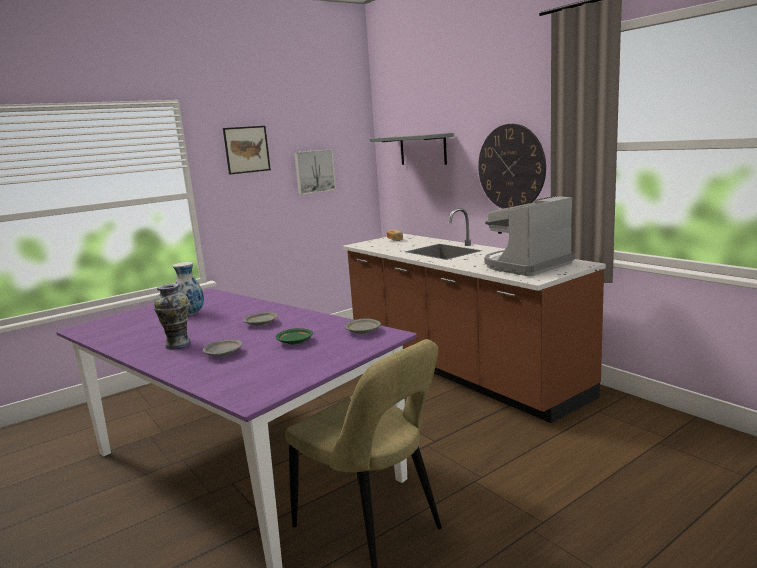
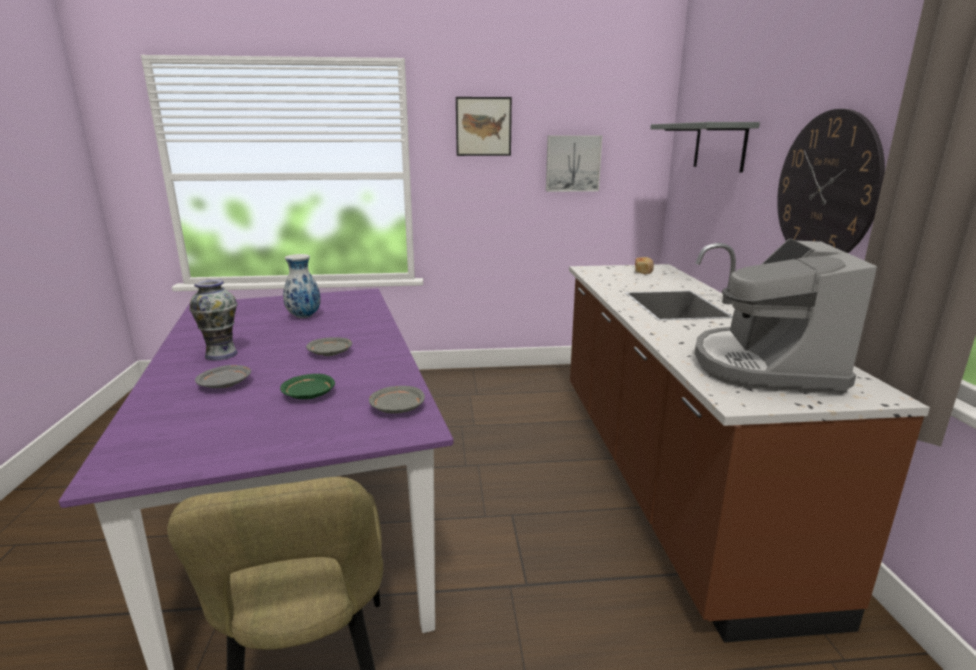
camera: 30 degrees right, 5 degrees up
coffee machine [484,195,575,276] -> coffee machine turned 75 degrees counterclockwise [695,239,877,395]

